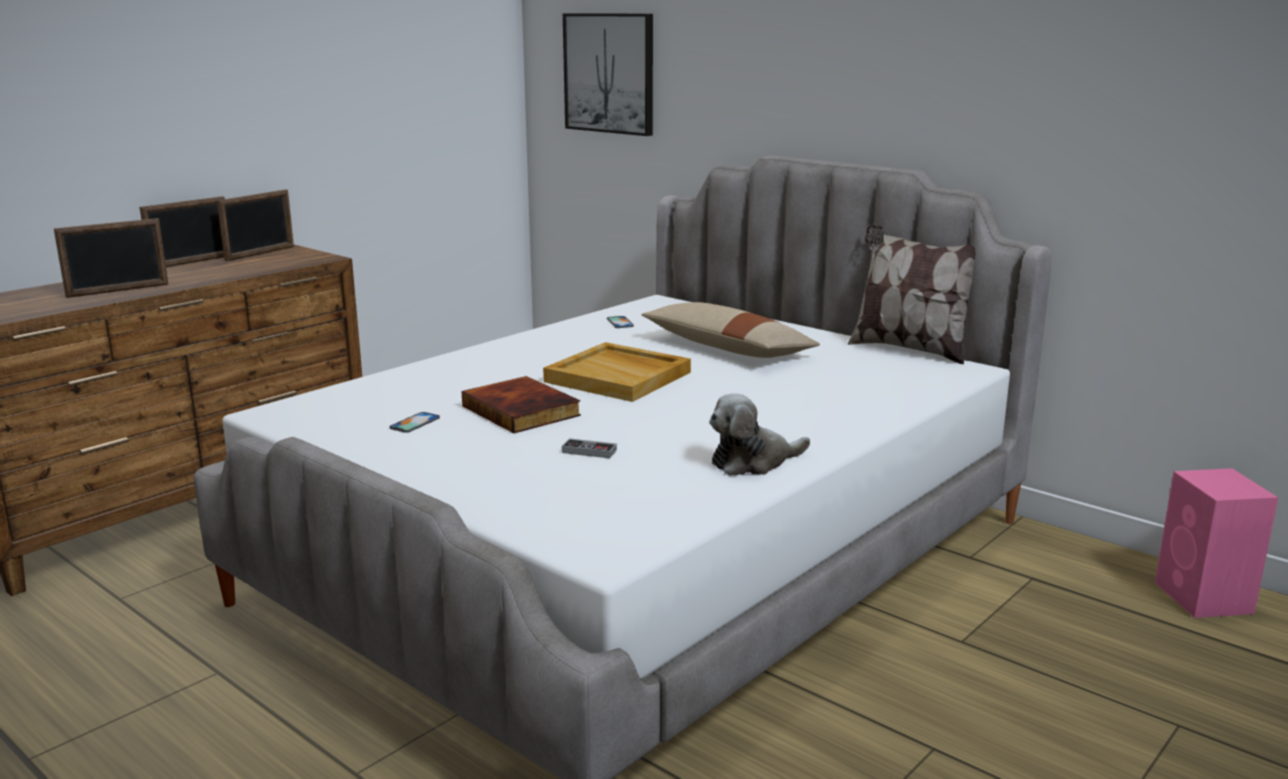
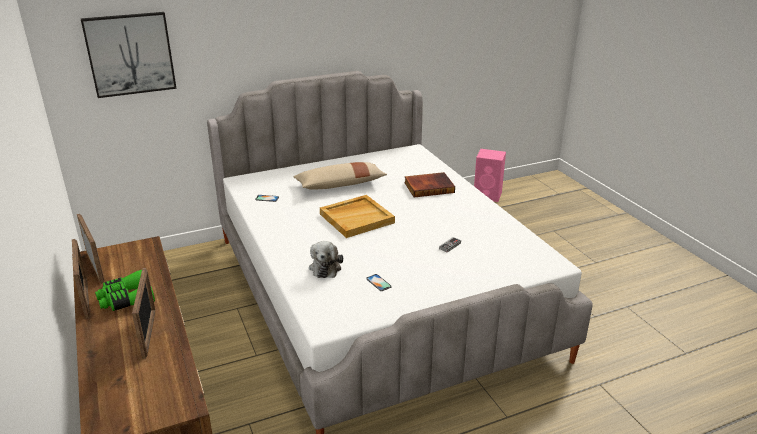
camera: 65 degrees left, 10 degrees up
book [462,376,581,433] -> book moved to [404,172,455,197]
plush toy [709,393,810,476] -> plush toy moved to [309,241,343,278]
pillow [848,224,976,364] -> none
none -> green binoculars [95,270,155,311]

